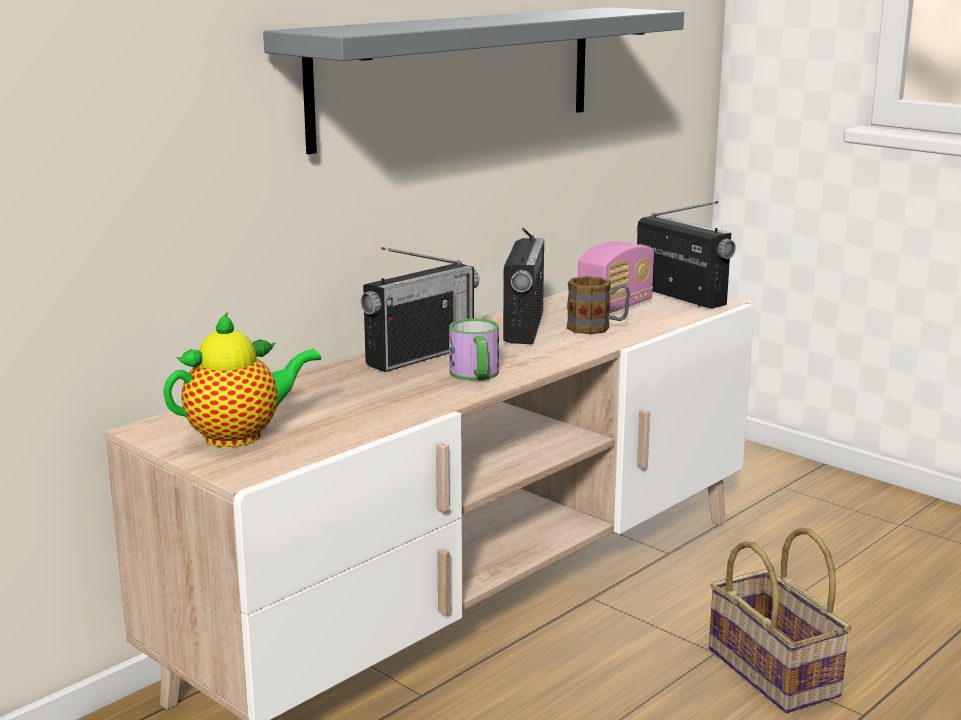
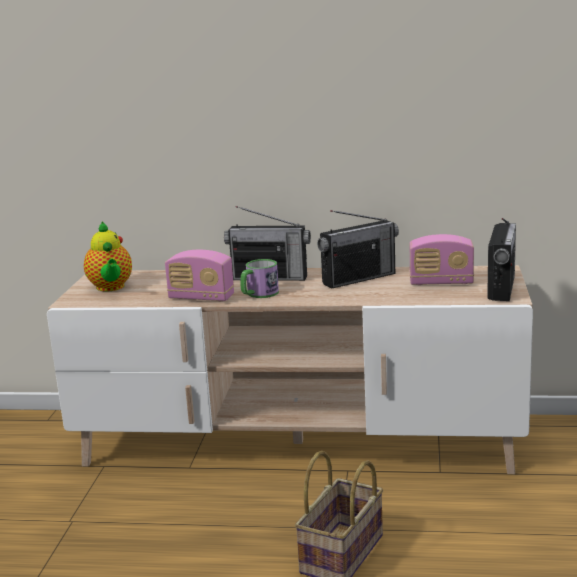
camera: 55 degrees right, 0 degrees up
teapot [163,312,321,447] -> teapot turned 45 degrees clockwise [84,221,132,291]
grey shelf [263,7,684,154] -> none
mug [567,276,630,334] -> none
none -> radio [165,250,234,301]

